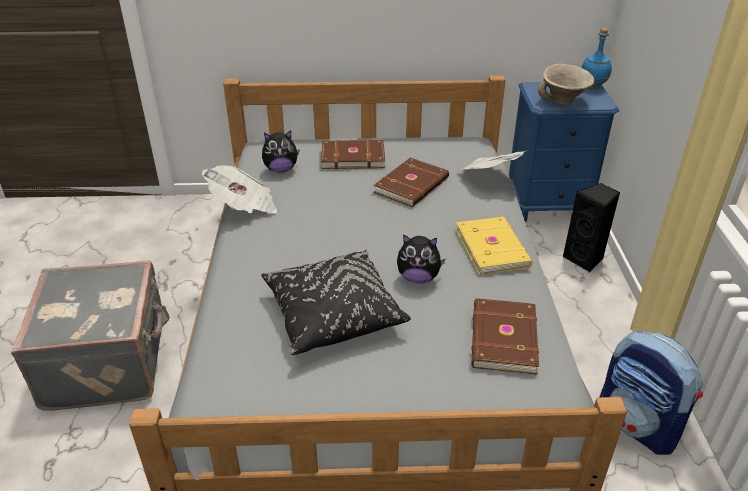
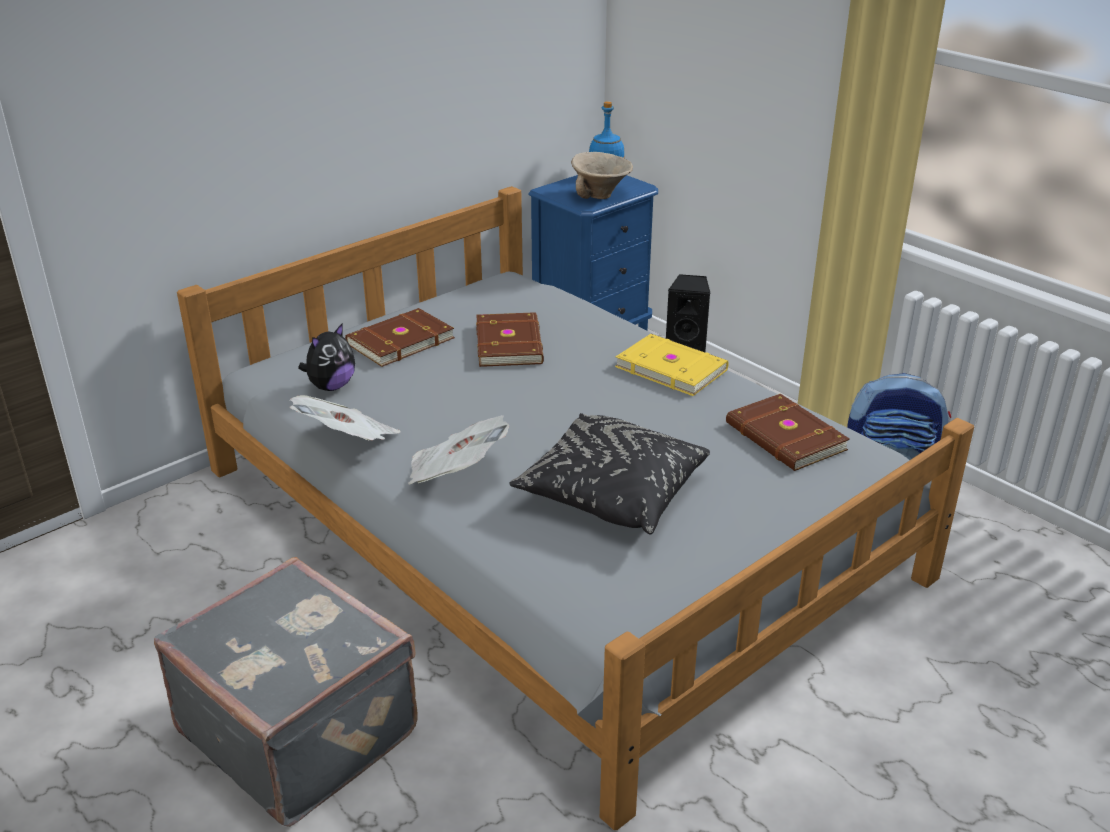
camera: 40 degrees left, 5 degrees down
plush toy [397,234,445,283] -> none
newspaper [460,151,526,170] -> newspaper moved to [408,415,509,485]

